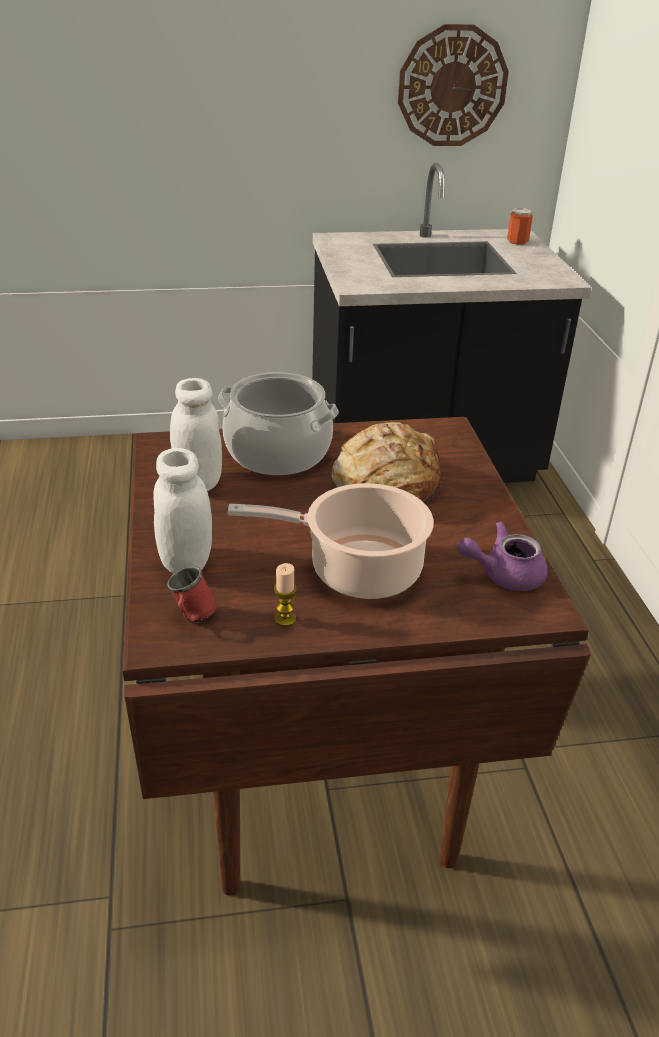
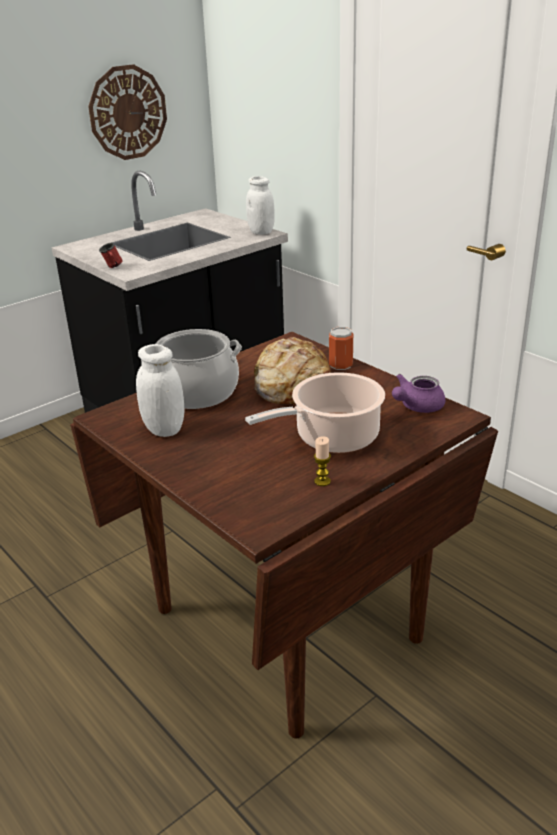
camera: 30 degrees left, 5 degrees down
white jar [154,448,212,574] -> white jar moved to [246,176,275,235]
red mug [167,566,217,623] -> red mug moved to [99,242,122,268]
can [507,208,533,245] -> can moved to [329,327,353,370]

